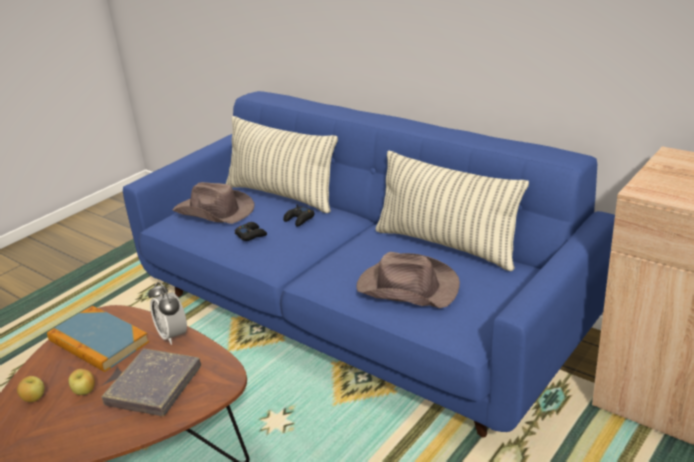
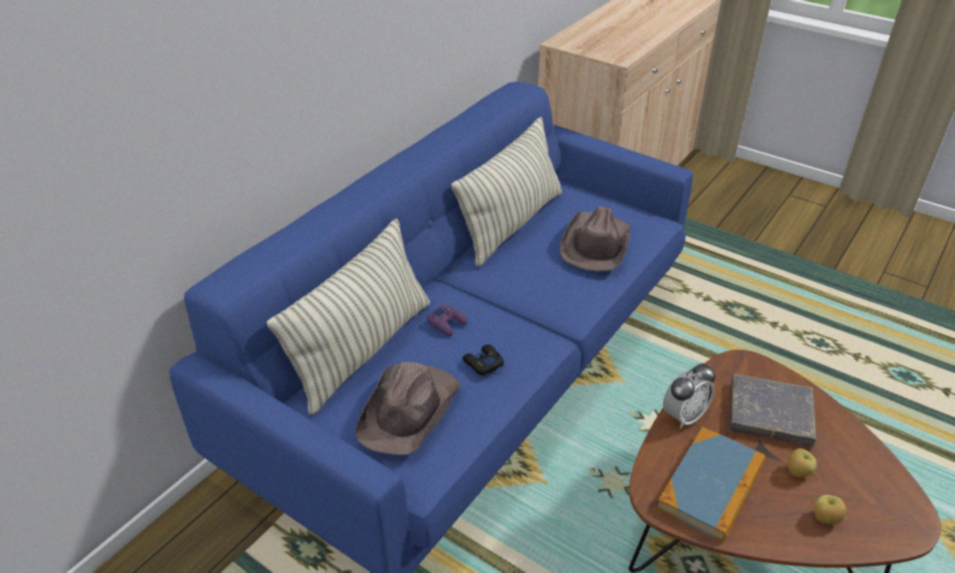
camera: 95 degrees left, 10 degrees up
black game controller [283,204,315,227] -> purple game controller [427,305,467,336]

